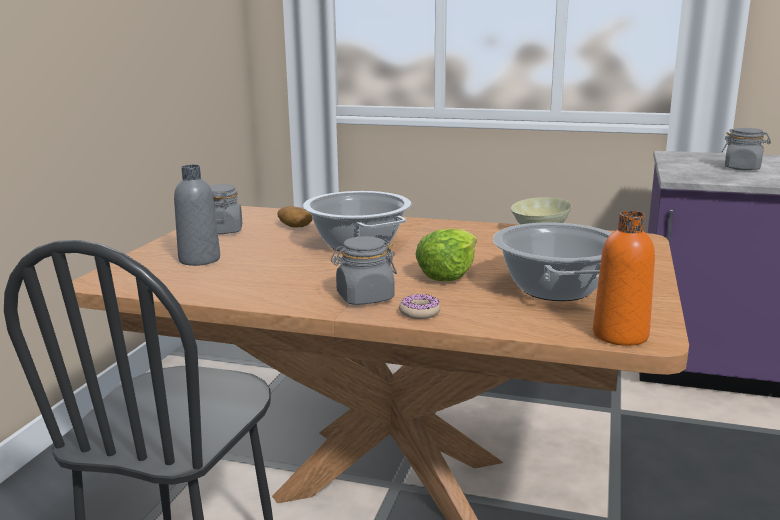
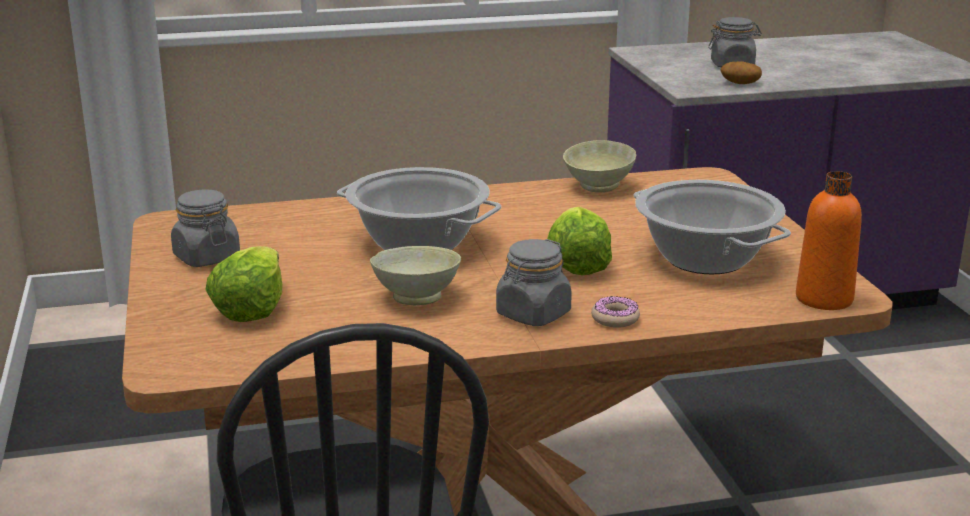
camera: 30 degrees left, 5 degrees up
grey bottle [174,165,220,266] -> lettuce [205,246,282,322]
potato [278,206,313,227] -> potato moved to [720,62,762,84]
none -> beige bowl [370,246,461,305]

